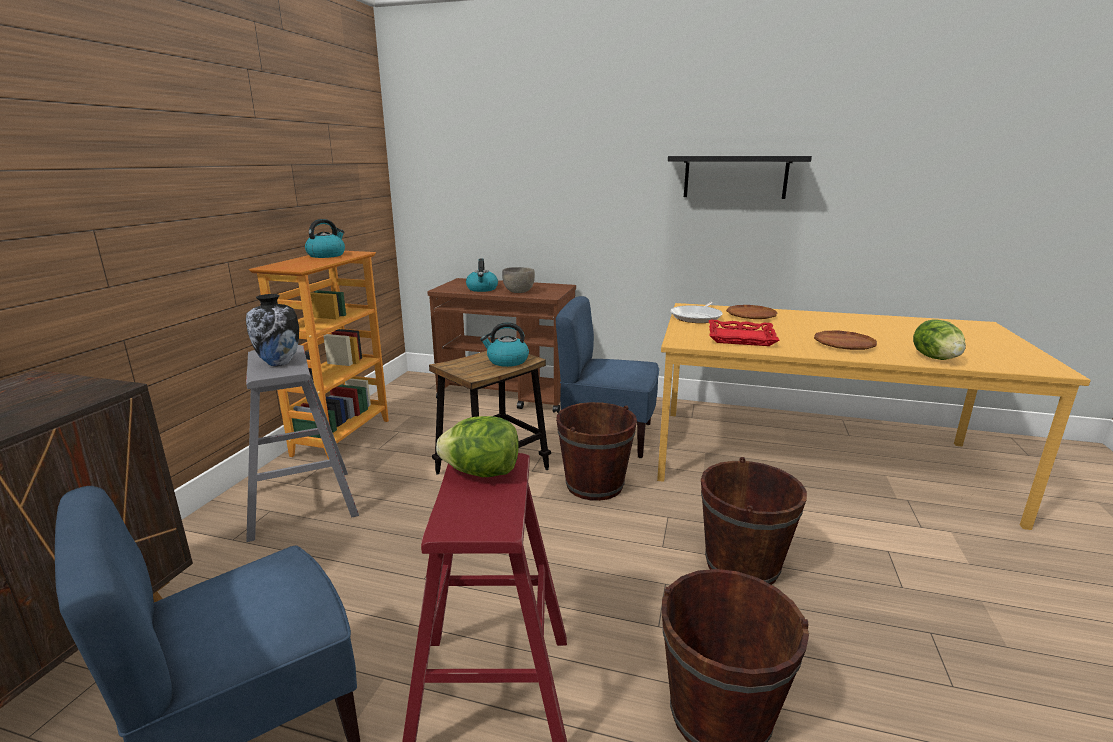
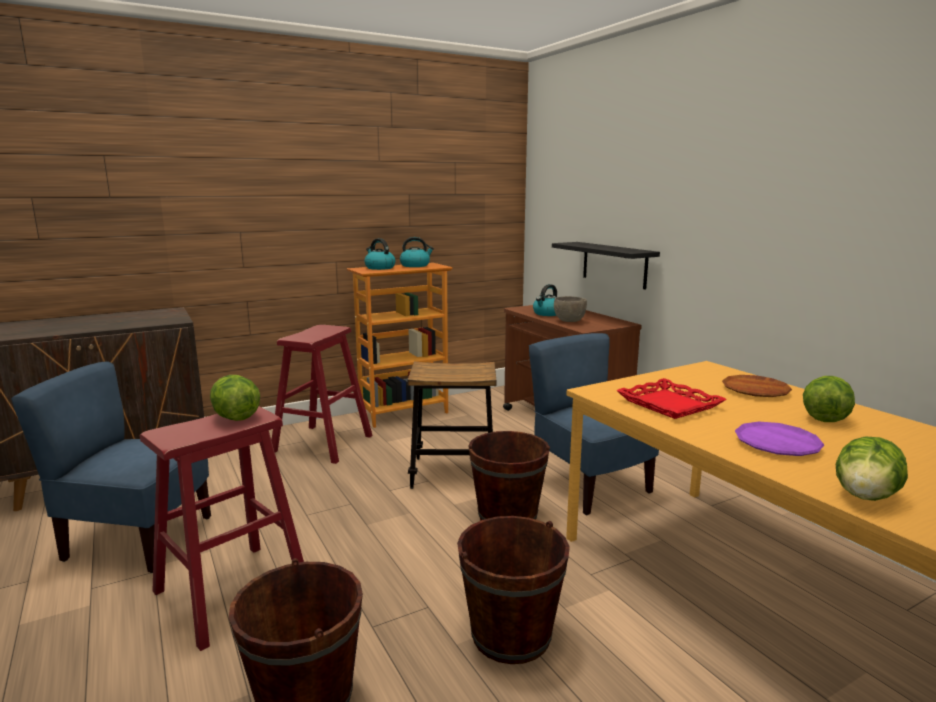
camera: 45 degrees right, 5 degrees down
vase [246,294,299,366] -> none
grey stool [246,345,359,542] -> red stool [271,325,373,464]
kettle [480,322,529,367] -> kettle moved to [364,238,395,270]
black shelf [668,156,812,199] -> black shelf moved to [552,242,660,290]
frying pan [670,302,723,323] -> none
brown plate [814,331,877,350] -> purple plate [735,421,824,456]
none -> lettuce [803,376,855,422]

